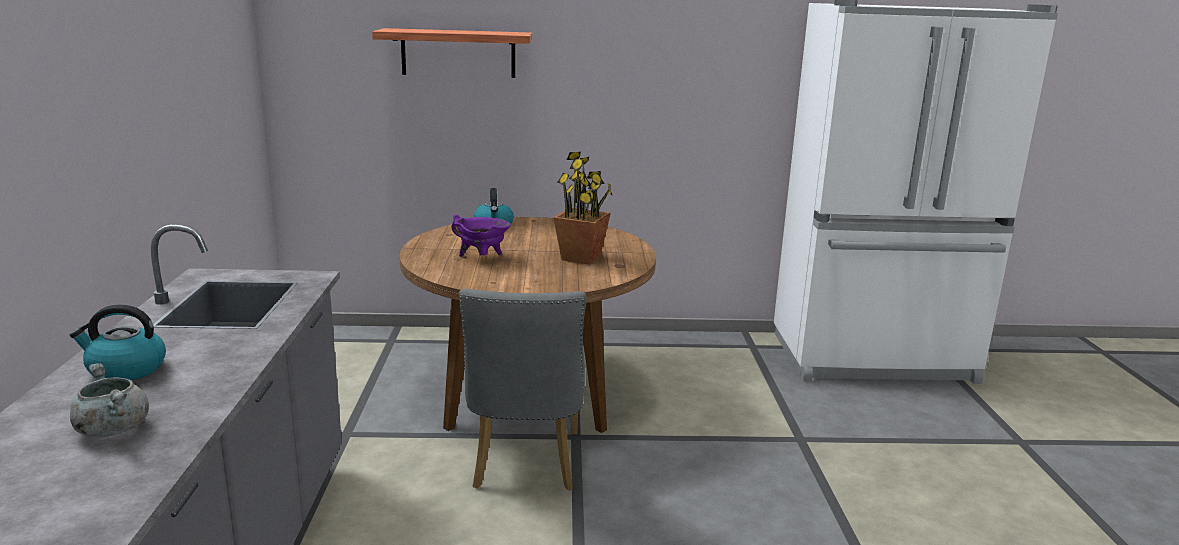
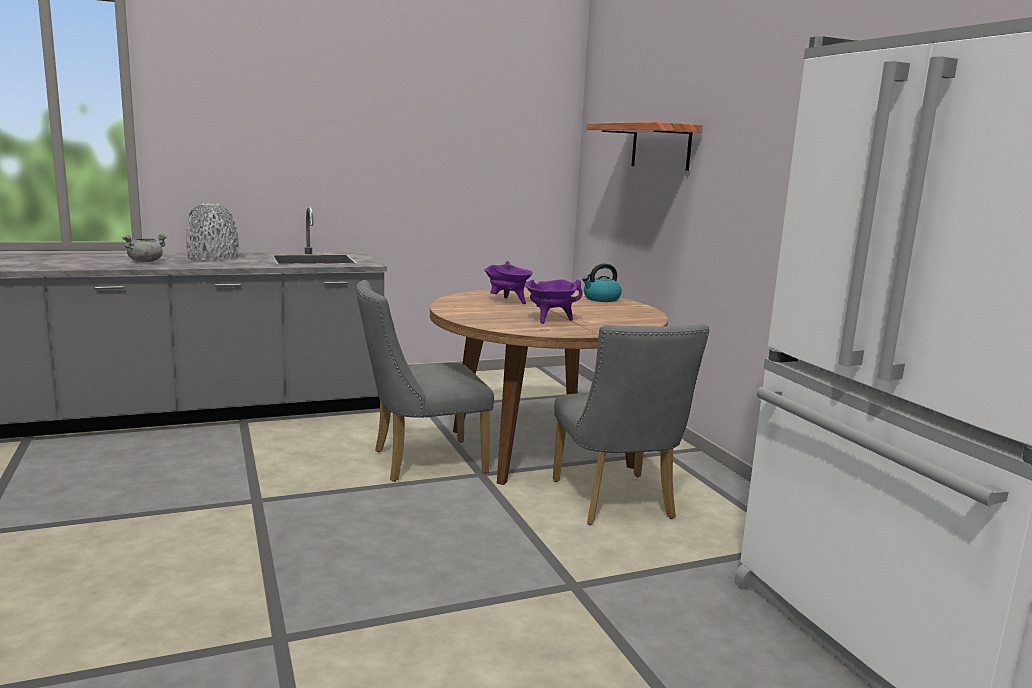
camera: 70 degrees right, 5 degrees down
kettle [70,305,166,380] -> grey vase [186,203,238,260]
potted plant [553,152,613,265] -> purple cooking pot [525,279,583,324]
none -> grey chair [553,324,709,525]

